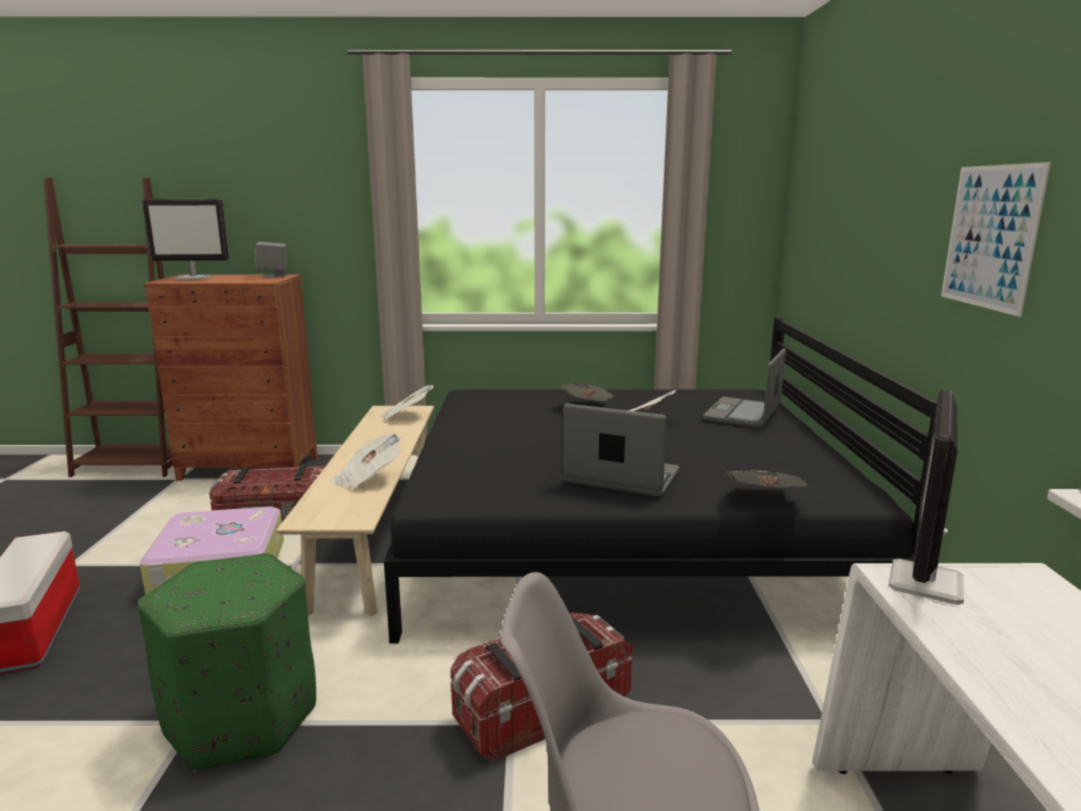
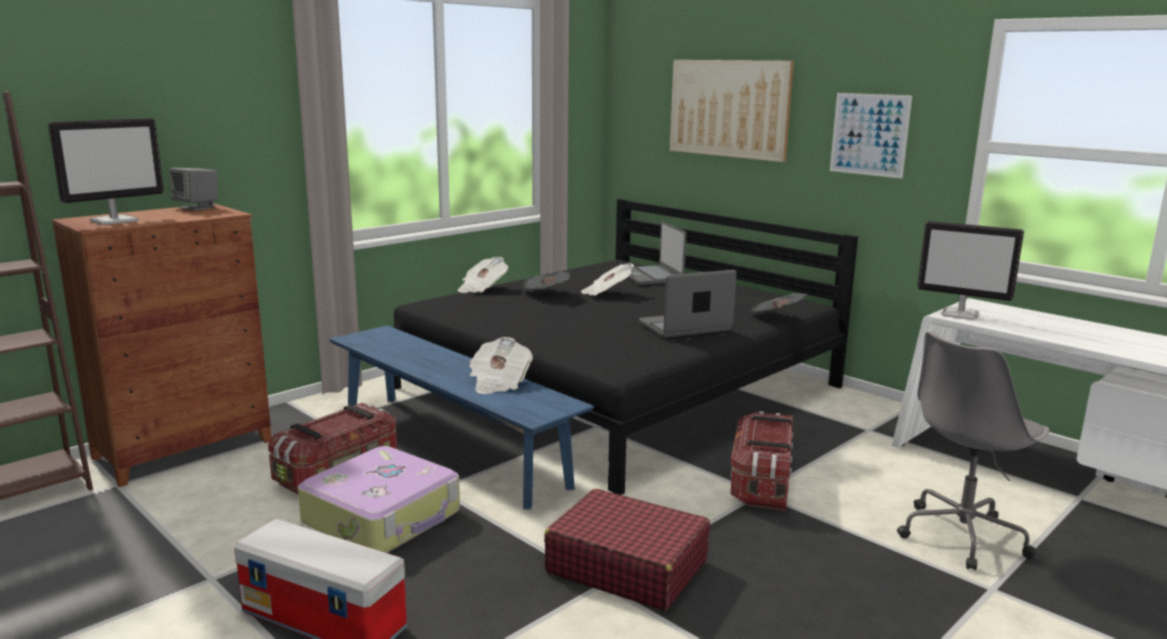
camera: 45 degrees left, 0 degrees up
green ottoman [138,553,316,772] -> red suitcase [544,489,710,610]
beige bench [276,406,434,616] -> blue bench [329,325,594,510]
newspaper [380,385,434,420] -> newspaper moved to [458,257,508,293]
monitor [889,390,964,605] -> monitor turned 45 degrees counterclockwise [917,221,1024,320]
none -> picture [670,60,794,162]

